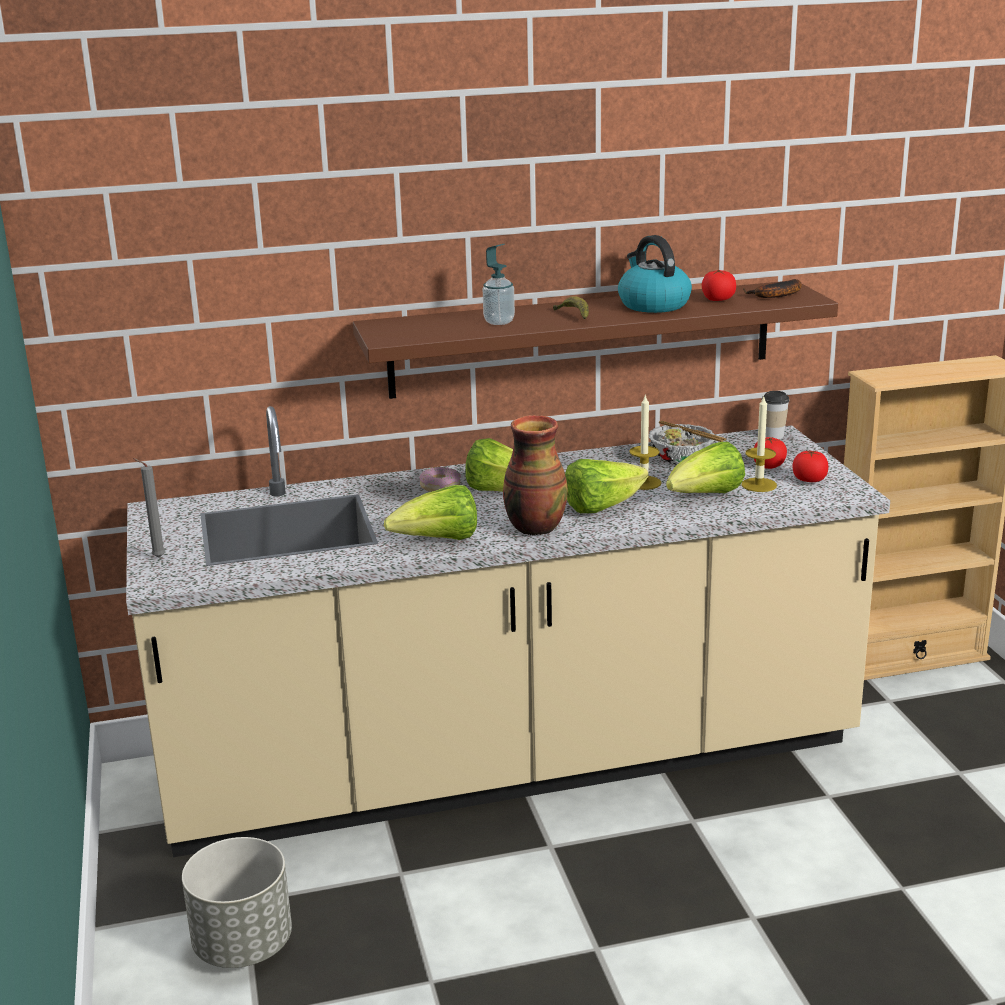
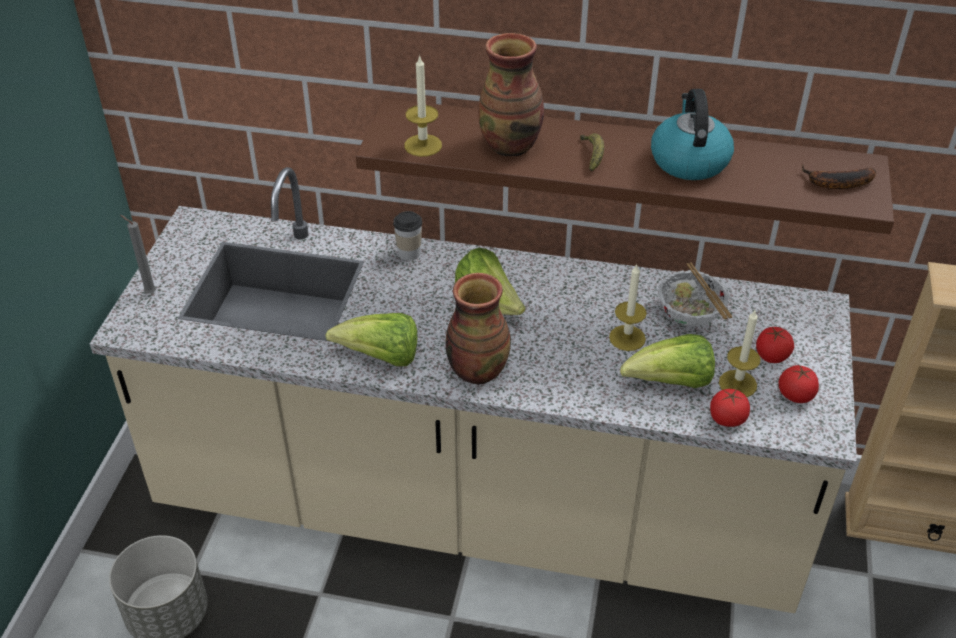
camera: 25 degrees right, 20 degrees up
donut [419,467,461,492] -> none
soap dispenser [483,244,515,325] -> vase [478,33,544,157]
lettuce [565,459,648,513] -> none
tomato [702,269,736,301] -> tomato moved to [710,389,750,427]
cup [761,391,789,439] -> cup moved to [393,211,422,261]
none -> candle [404,55,442,157]

